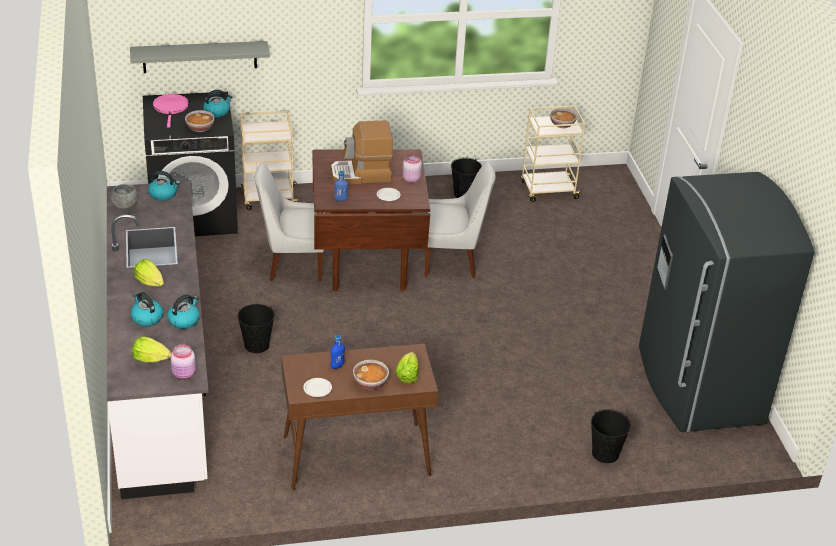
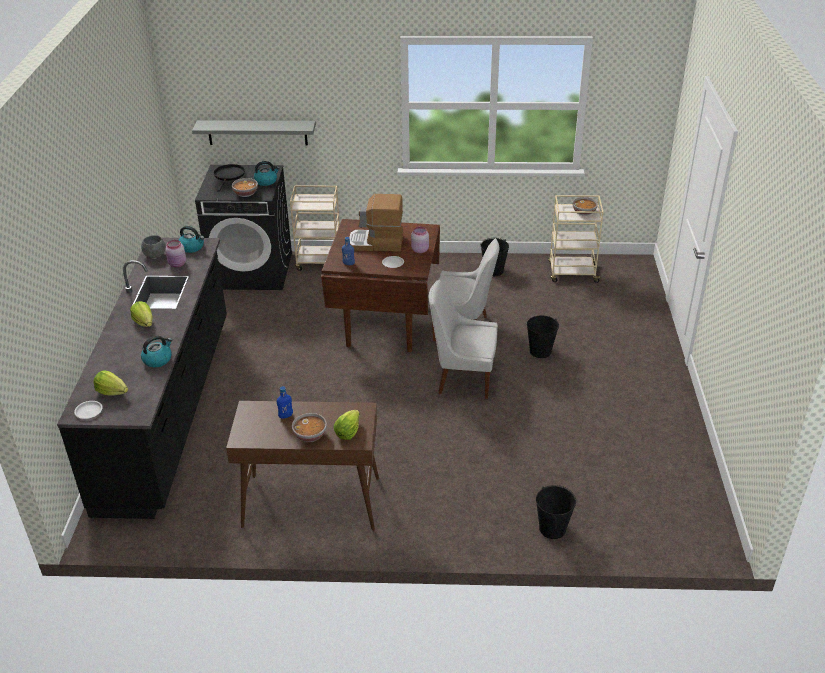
camera: 15 degrees right, 0 degrees up
white counter [107,181,208,499] -> black counter [57,238,227,519]
kettle [130,292,163,326] -> none
pink frying pan [153,94,189,128] -> black frying pan [213,164,245,192]
pink jar [171,344,196,380] -> pink jar moved to [165,240,186,267]
black bucket [238,304,275,353] -> black bucket moved to [527,316,559,358]
white chair [255,163,324,281] -> white chair moved to [429,280,498,399]
white plate [303,378,332,397] -> white plate moved to [74,401,103,419]
grey fridge [639,172,815,432] -> none

